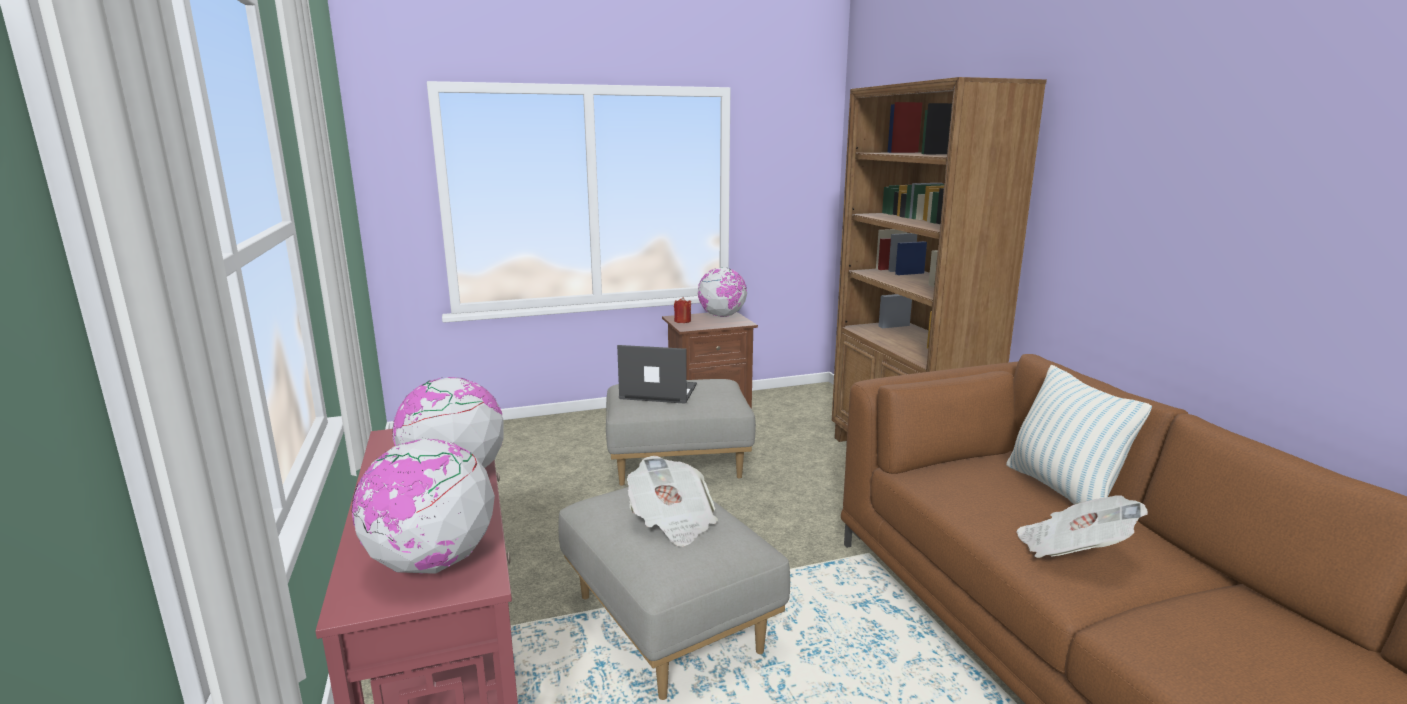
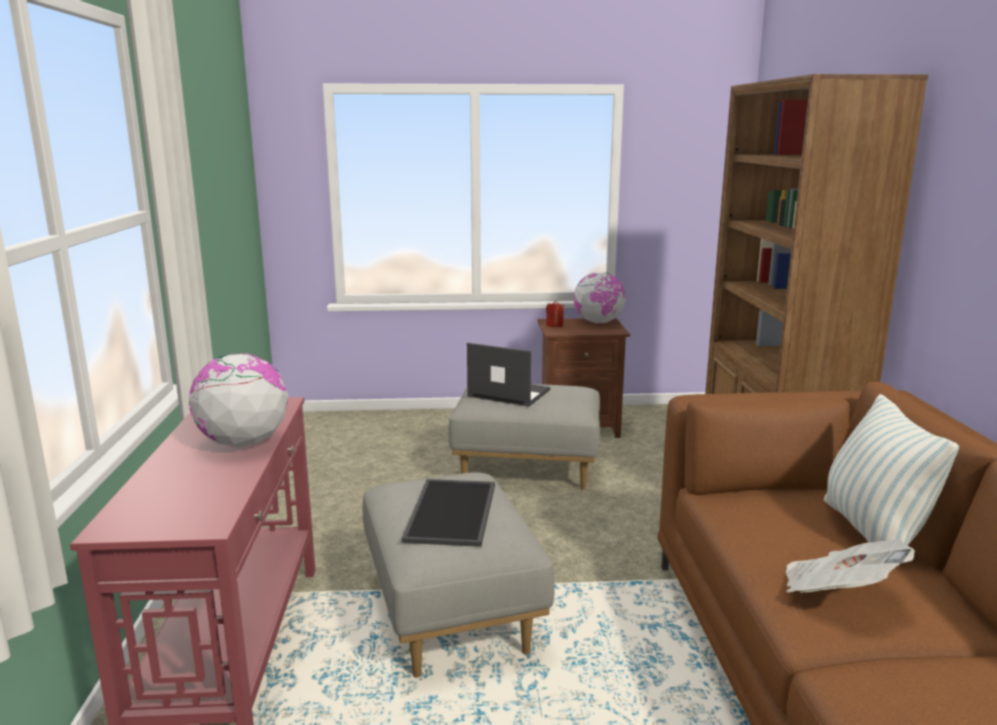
camera: 15 degrees right, 0 degrees up
globe [352,439,495,574] -> none
newspaper [627,456,718,547] -> tray [402,479,495,547]

